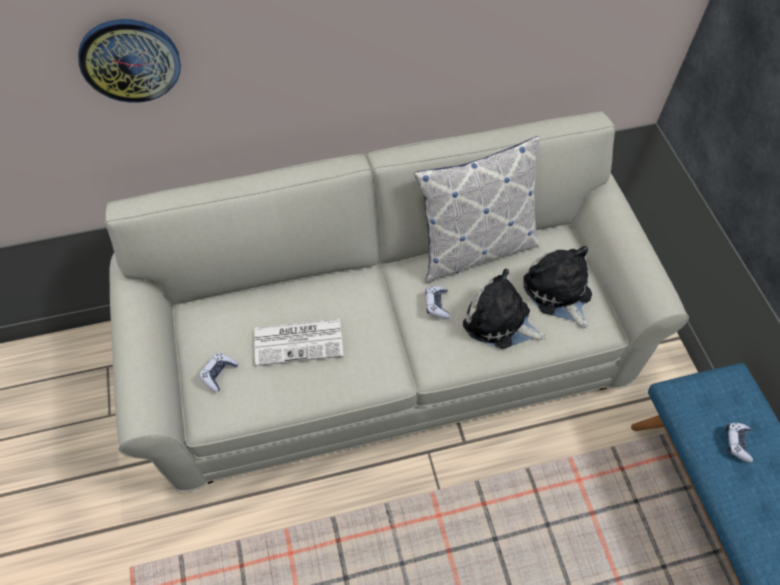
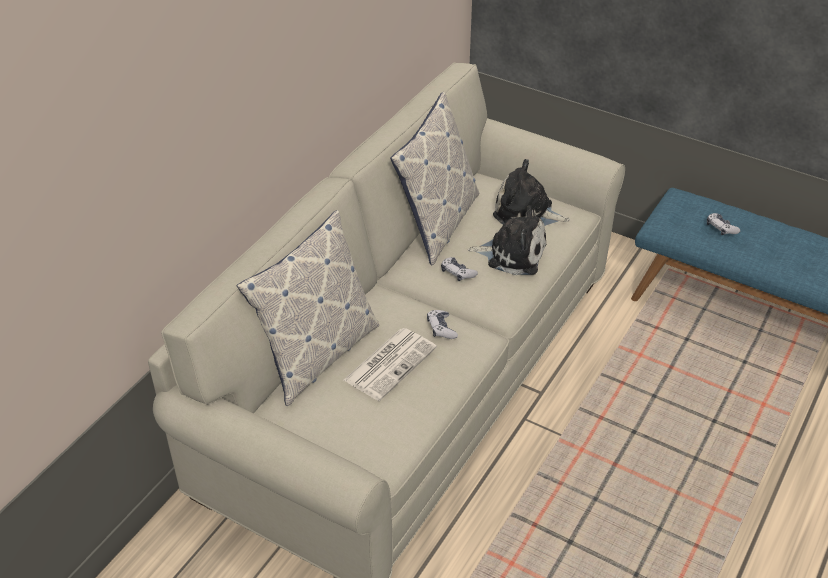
camera: 45 degrees left, 15 degrees down
wall clock [78,19,181,103] -> none
game controller [199,353,239,392] -> game controller moved to [427,310,458,339]
plush toy [463,269,546,349] -> plush toy turned 150 degrees counterclockwise [468,205,546,275]
none -> pillow [236,210,379,406]

